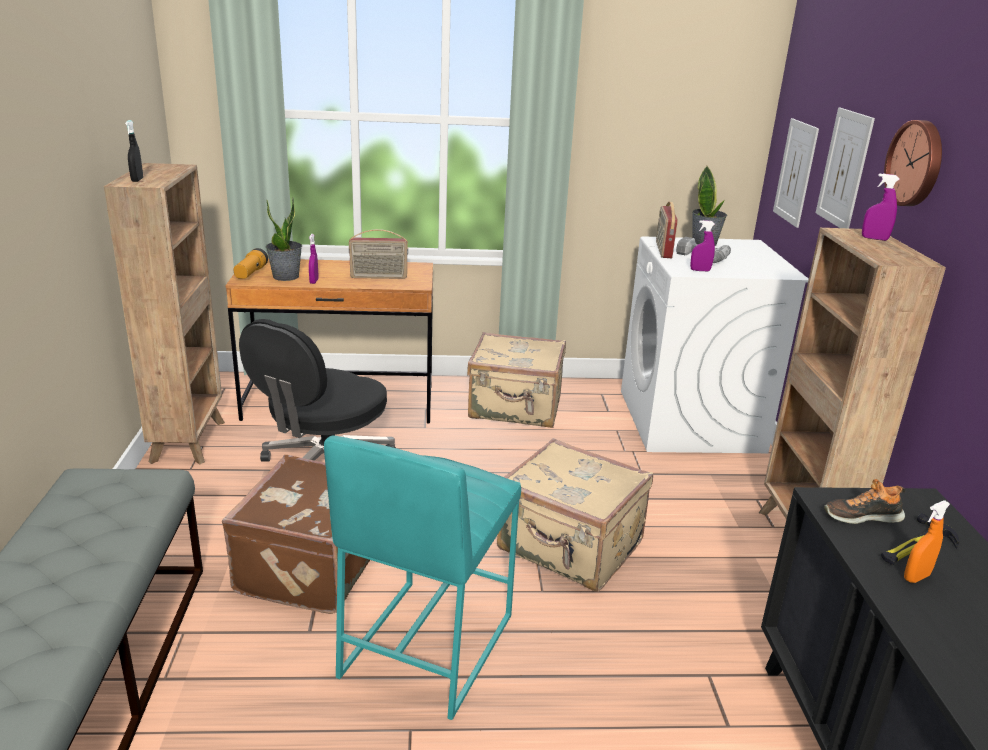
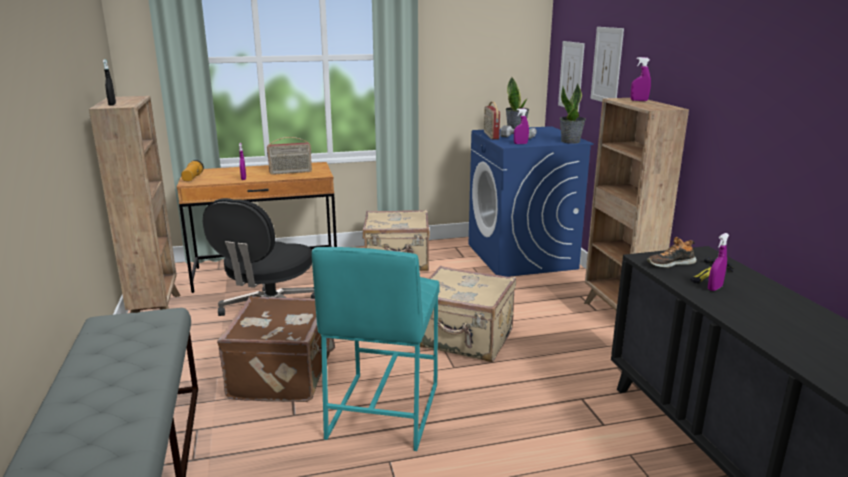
camera: 10 degrees left, 5 degrees down
potted plant [266,197,302,281] -> potted plant moved to [560,83,586,144]
white washing machine [621,236,809,453] -> blue washing machine [469,126,594,277]
wall clock [884,120,942,206] -> none
orange spray bottle [904,500,950,583] -> purple spray bottle [708,233,729,291]

